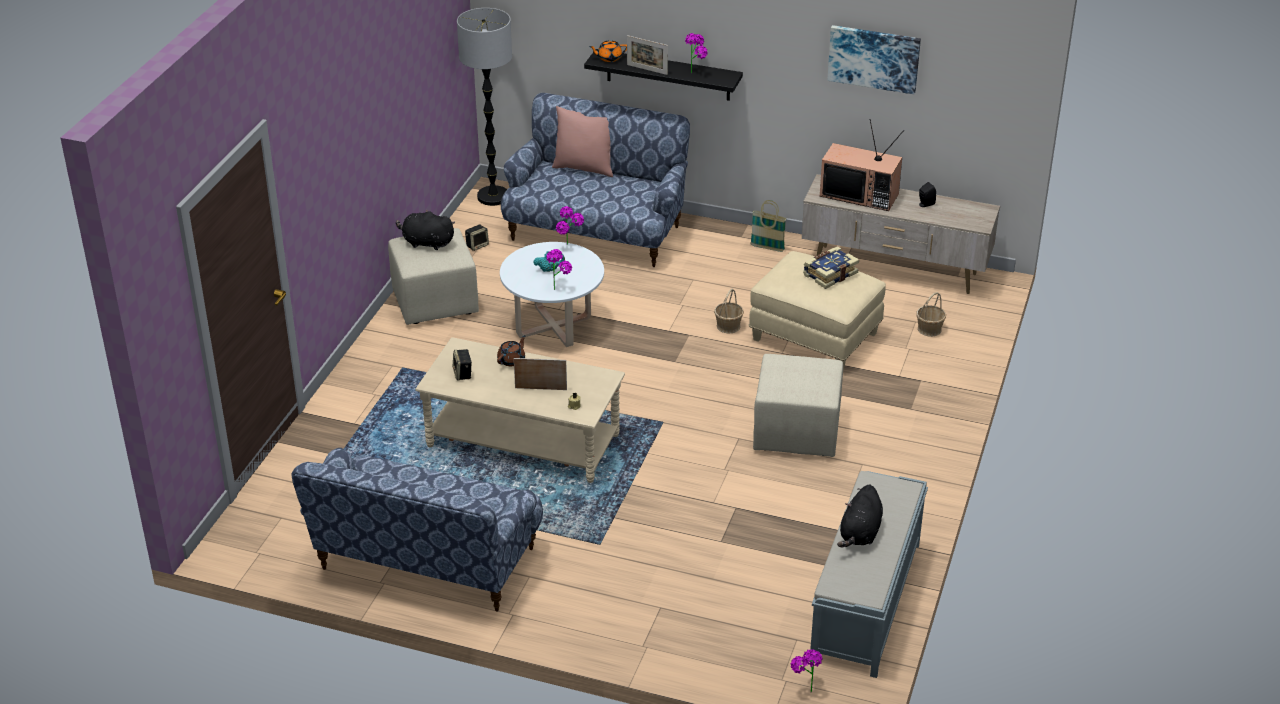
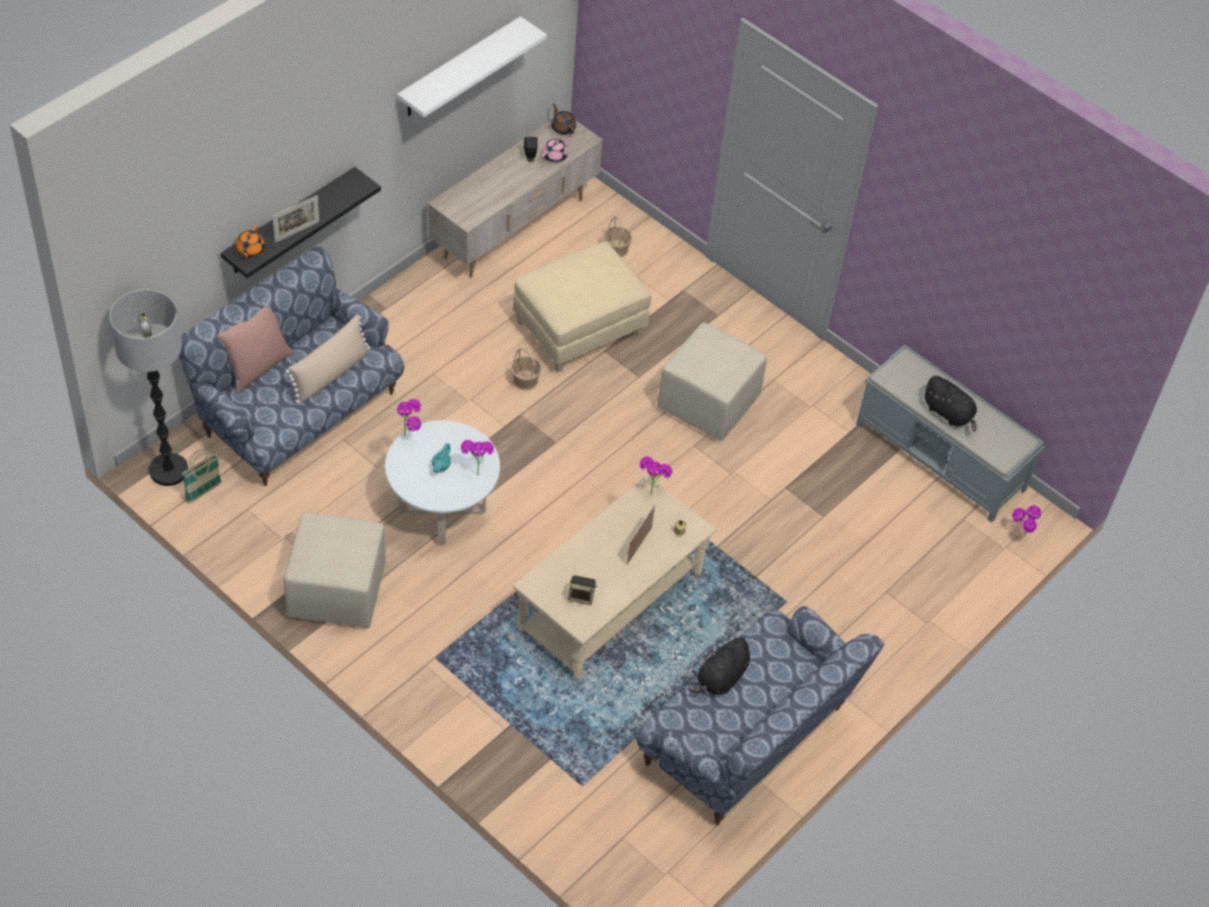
camera: 70 degrees left, 15 degrees up
black plush toy [396,210,455,250] -> black plush toy moved to [688,636,750,695]
speaker [465,225,489,251] -> none
brown teapot [497,335,526,366] -> brown teapot moved to [551,104,576,135]
potted plant [685,33,708,73] -> potted plant moved to [640,456,672,495]
basket [750,200,787,252] -> basket moved to [182,449,222,503]
book [803,246,859,289] -> none
television [820,119,904,211] -> none
picture [827,25,921,94] -> white shelf [397,16,547,117]
none -> beige pillow [285,315,370,404]
none -> pink teapot [542,135,571,163]

